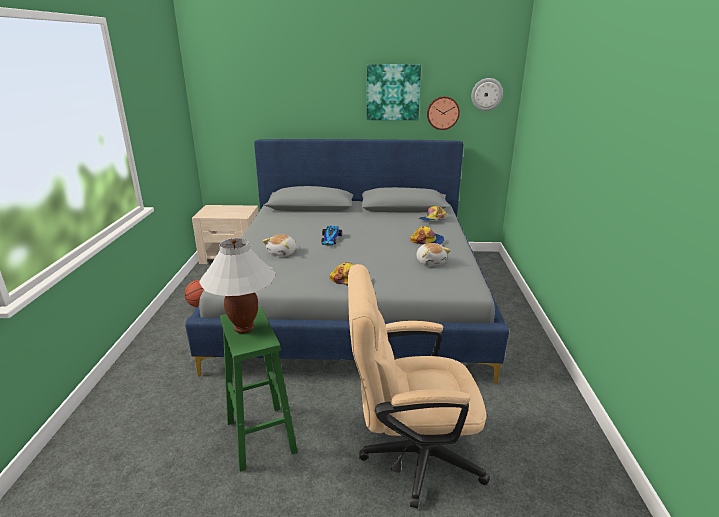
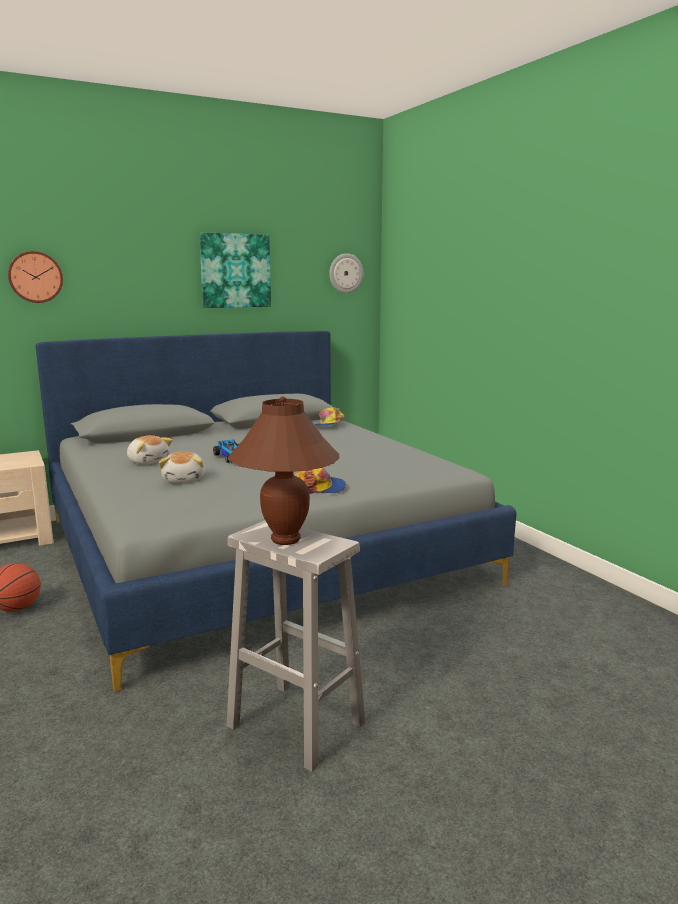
camera: 30 degrees left, 10 degrees down
white table lamp [199,238,276,334] -> brown table lamp [228,396,339,545]
green stool [220,307,298,472] -> white stool [226,520,365,772]
beige office chair [348,264,490,508] -> none
cap [410,226,444,245] -> none
plush toy [416,243,451,266] -> plush toy moved to [127,435,173,464]
wall clock [427,96,460,130] -> wall clock moved to [8,251,63,303]

